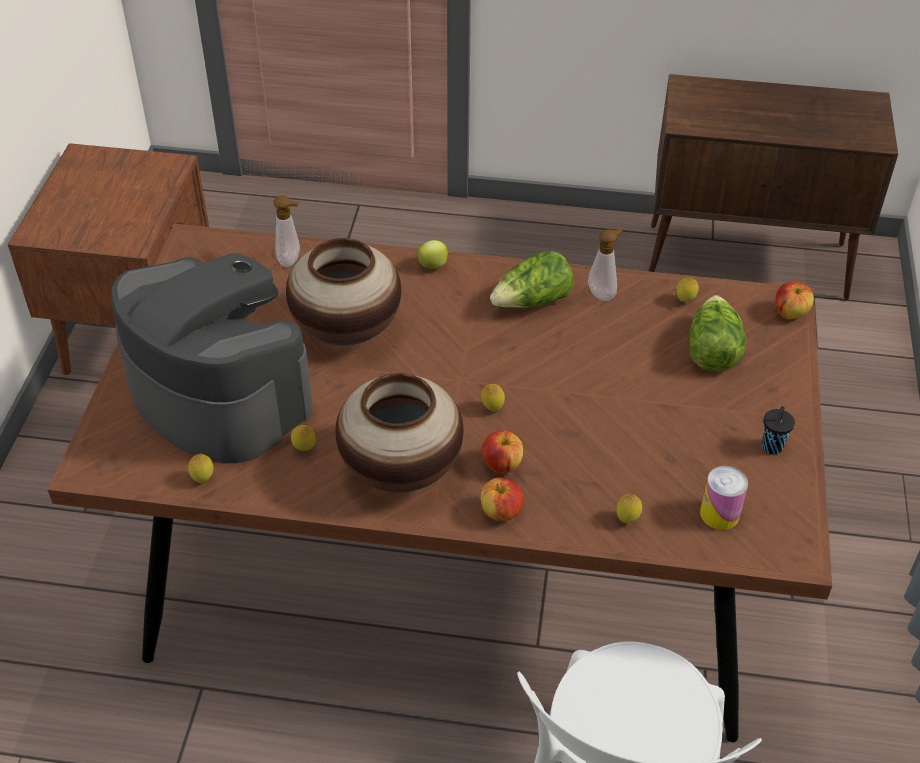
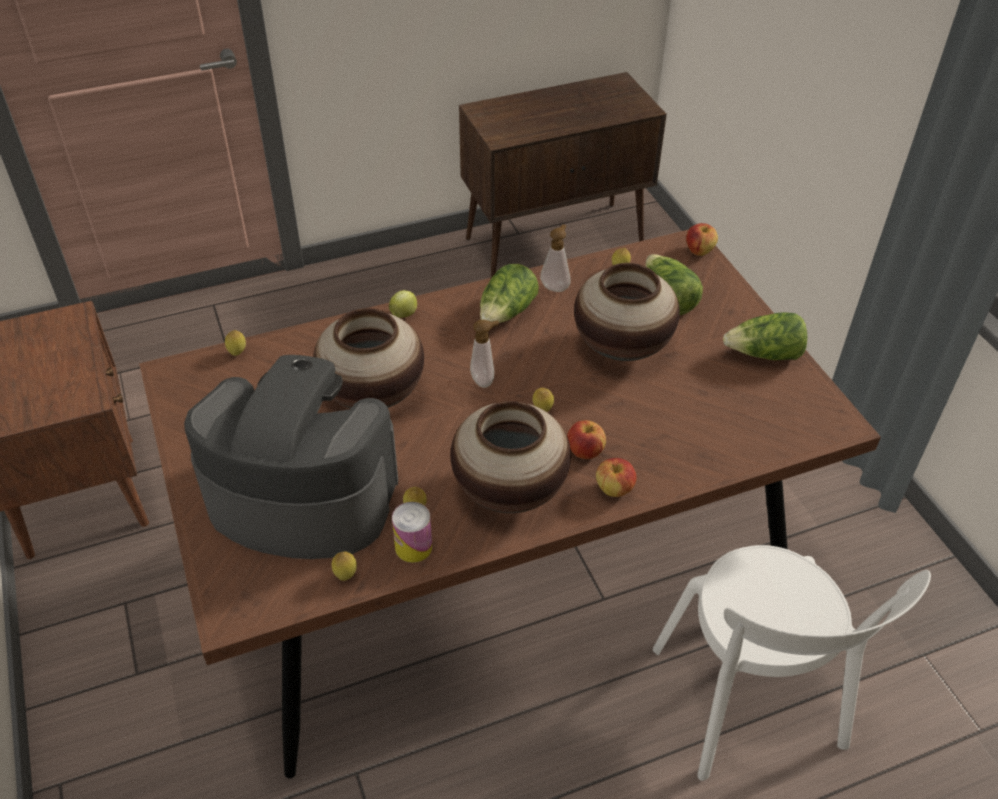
camera: 30 degrees left, 0 degrees up
soap dispenser [273,196,300,267] -> soap dispenser moved to [470,320,499,388]
lemon [616,494,642,523] -> lemon moved to [225,330,246,356]
can [700,466,748,530] -> can moved to [392,502,432,563]
black cup [762,406,795,454] -> lettuce [723,312,807,360]
none -> vase [574,263,680,361]

